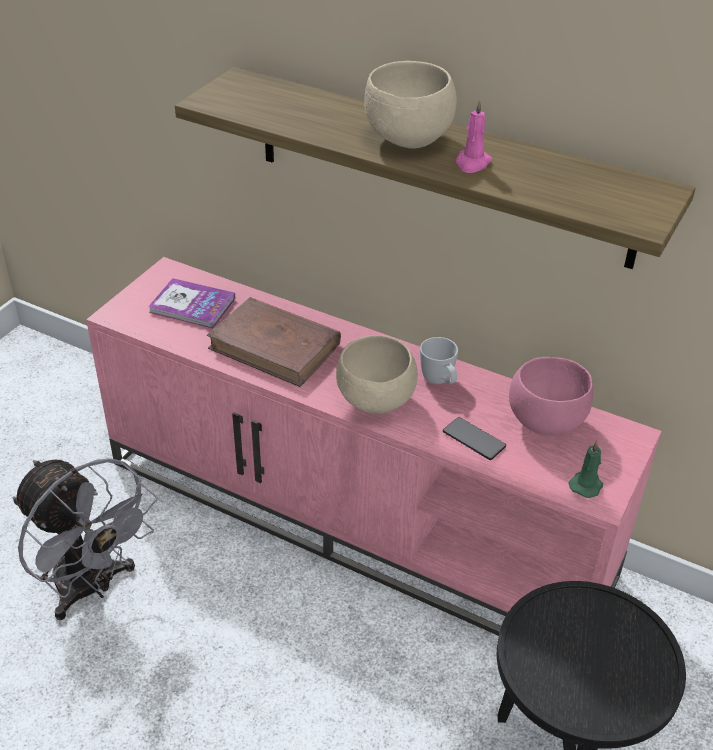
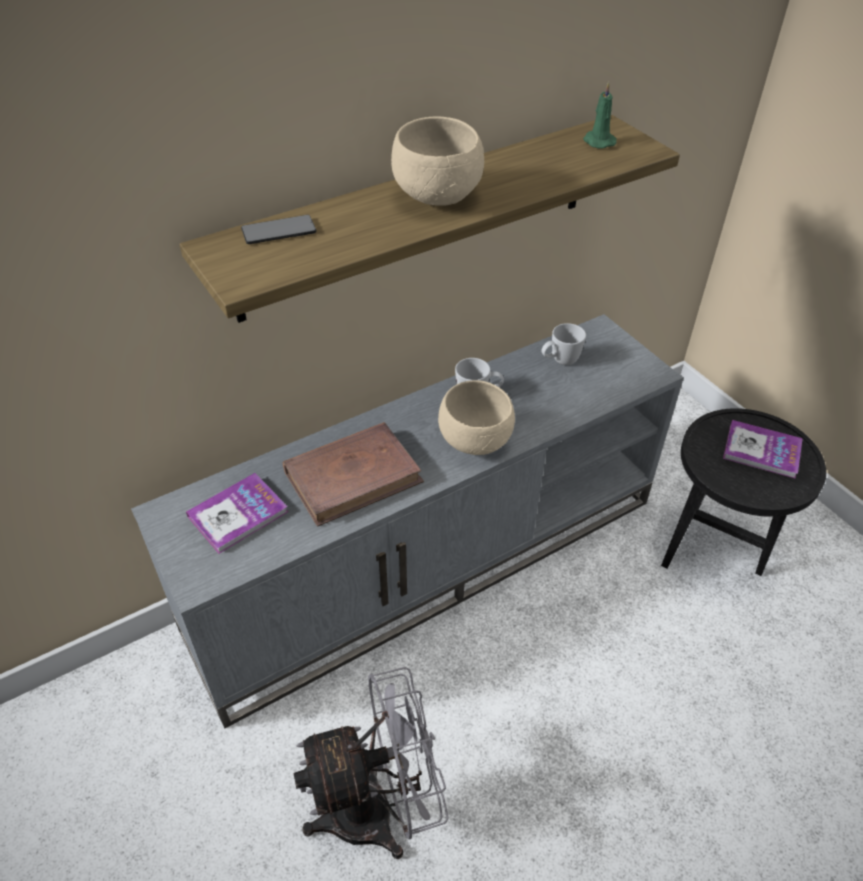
camera: 60 degrees left, 5 degrees up
pink tv stand [86,257,662,636] -> grey tv stand [131,314,684,728]
phone [443,417,506,460] -> phone moved to [241,215,317,244]
pink candle [456,99,492,173] -> none
pink bowl [509,357,593,435] -> white mug [542,323,586,365]
green candle [569,441,603,498] -> green candle moved to [583,82,617,149]
none -> book [723,420,803,479]

